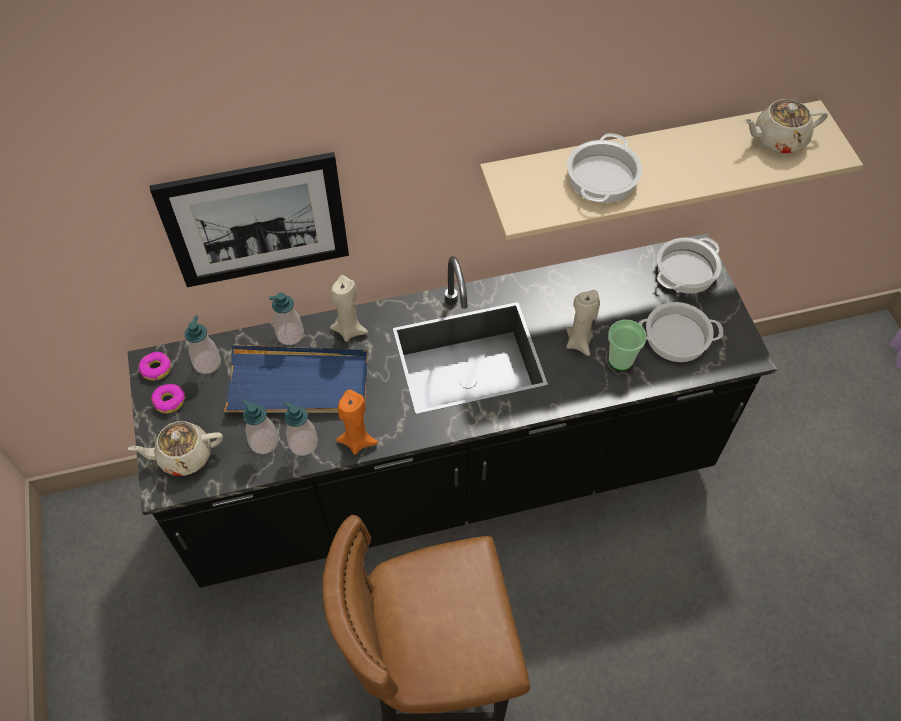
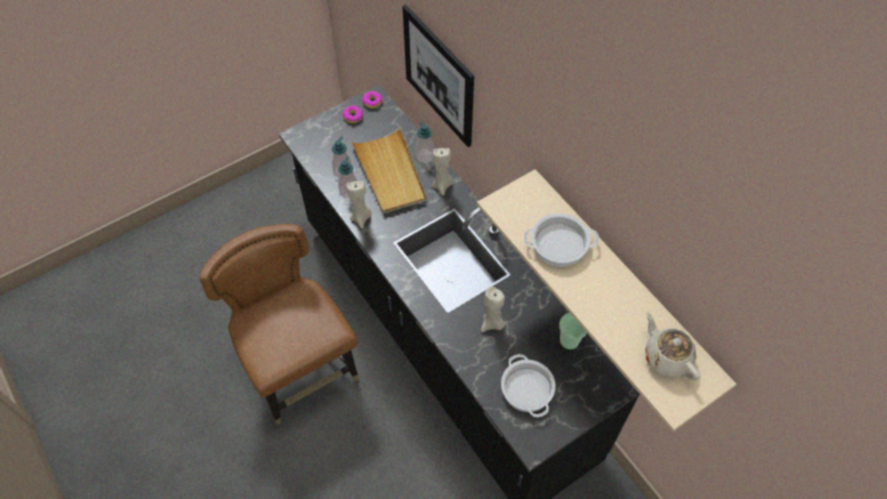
camera: 70 degrees right, 0 degrees up
beige teapot [128,421,223,476] -> none
soap dispenser [185,315,221,374] -> none
blue tray [222,345,368,413] -> beige tray [351,128,427,214]
orange candle [336,389,378,455] -> beige candle [347,181,371,228]
cup [608,320,647,370] -> cup moved to [559,313,587,350]
cooking pot [657,237,721,294] -> none

